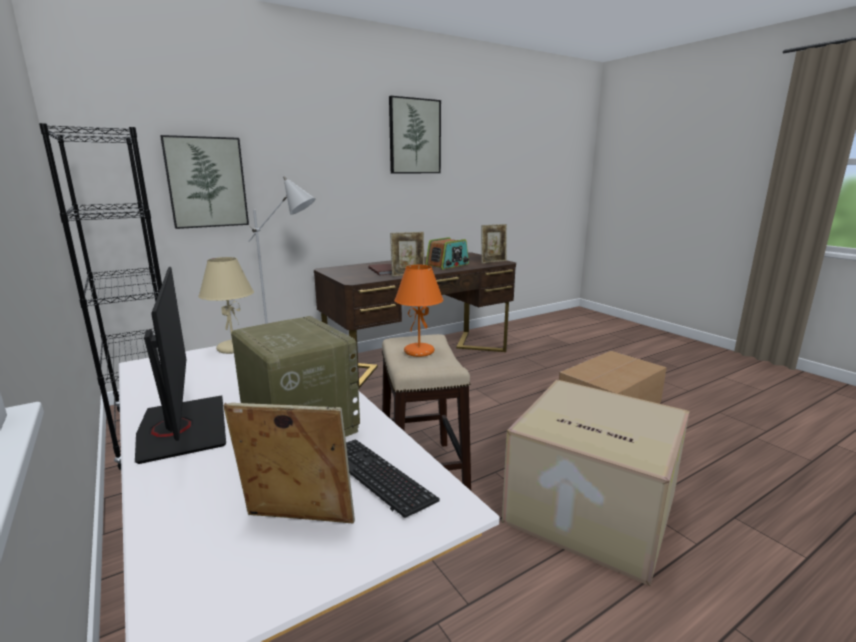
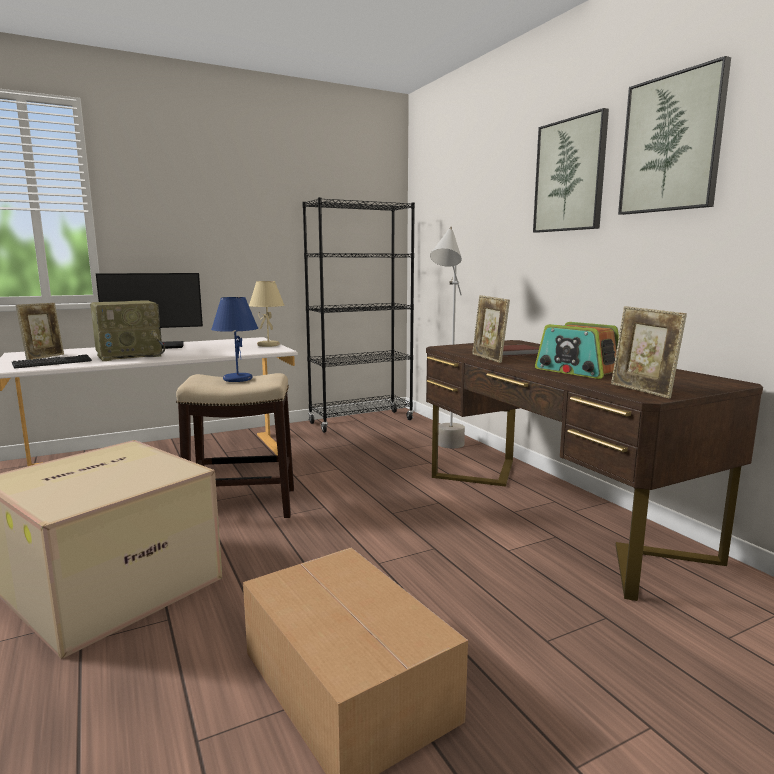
camera: 95 degrees right, 5 degrees down
picture [160,135,249,229] -> picture moved to [533,108,609,233]
orange table lamp [394,265,443,357] -> blue table lamp [211,297,258,382]

